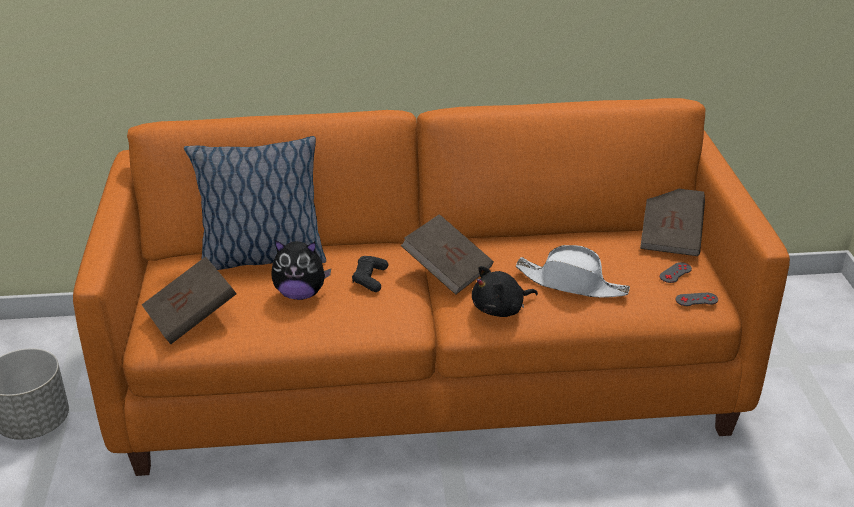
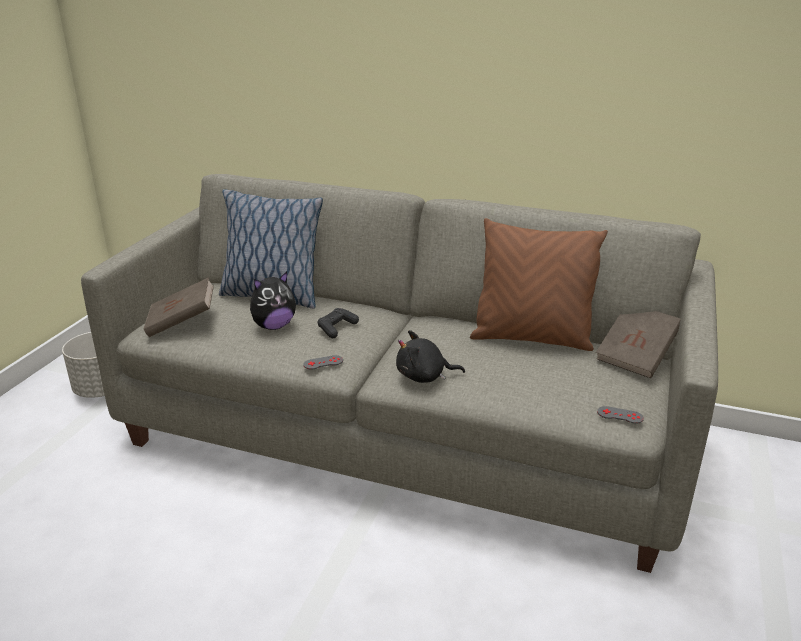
camera: 25 degrees right, 5 degrees down
orange sofa [73,98,790,476] -> grey sofa [81,174,718,573]
plush toy [271,240,331,300] -> plush toy turned 60 degrees counterclockwise [250,272,296,330]
brown book [401,214,494,295] -> none
white hat [516,245,630,298] -> none
grey game controller [659,262,692,283] -> grey game controller moved to [303,355,343,370]
none -> brown pillow [470,218,608,351]

